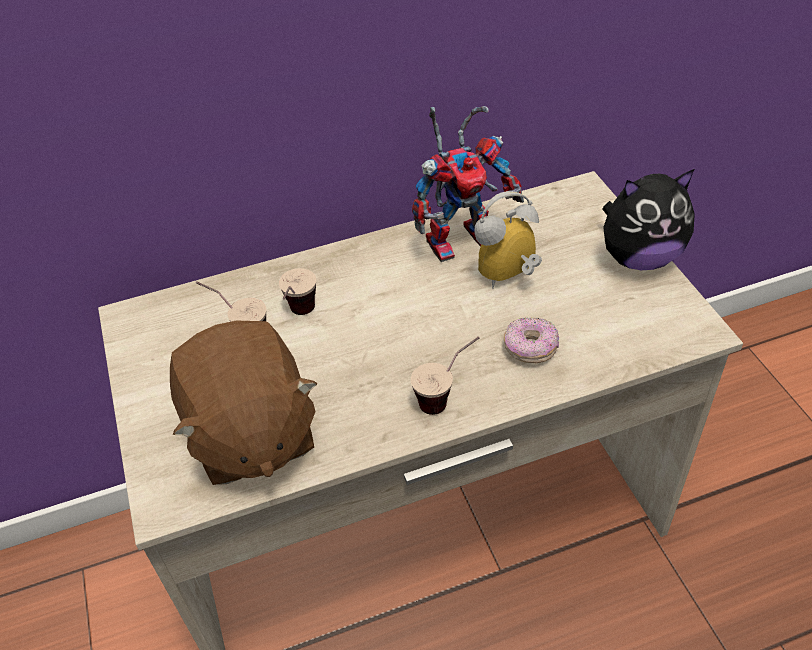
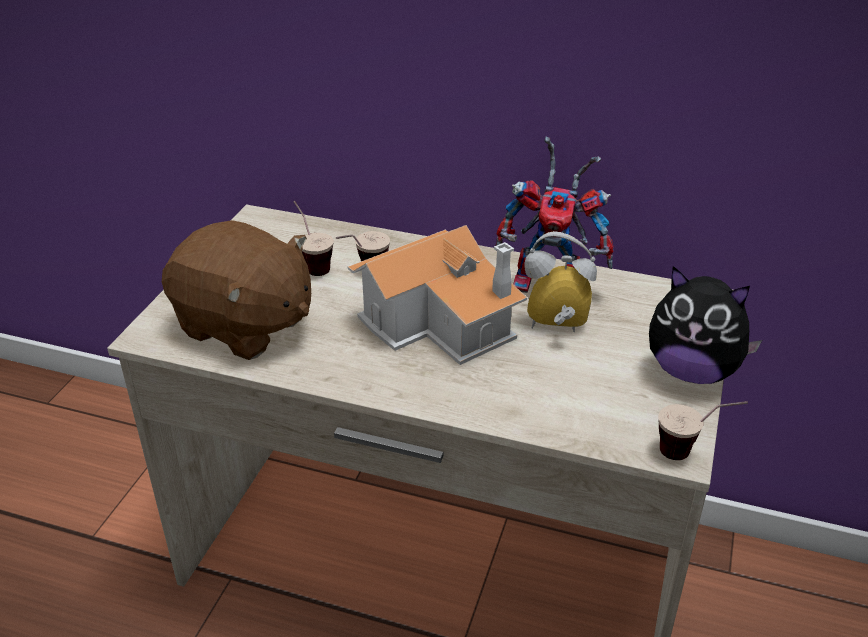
camera: 35 degrees right, 10 degrees down
brown plush toy [170,321,318,485] -> brown plush toy turned 75 degrees counterclockwise [162,220,311,360]
cup [411,336,479,415] -> cup moved to [658,401,748,460]
donut [504,317,559,363] -> none
none -> toy house [348,225,527,365]

